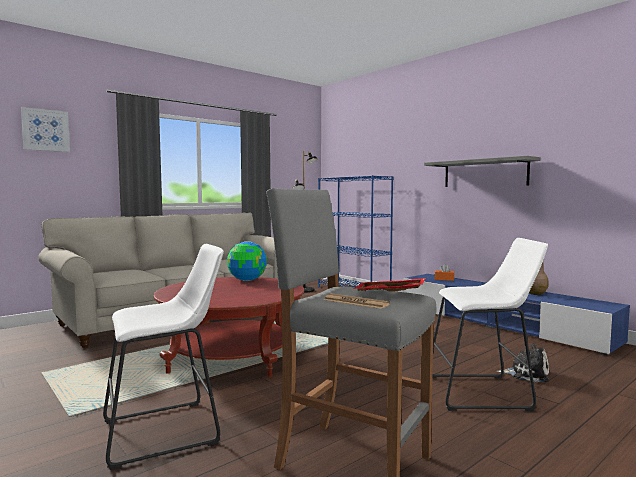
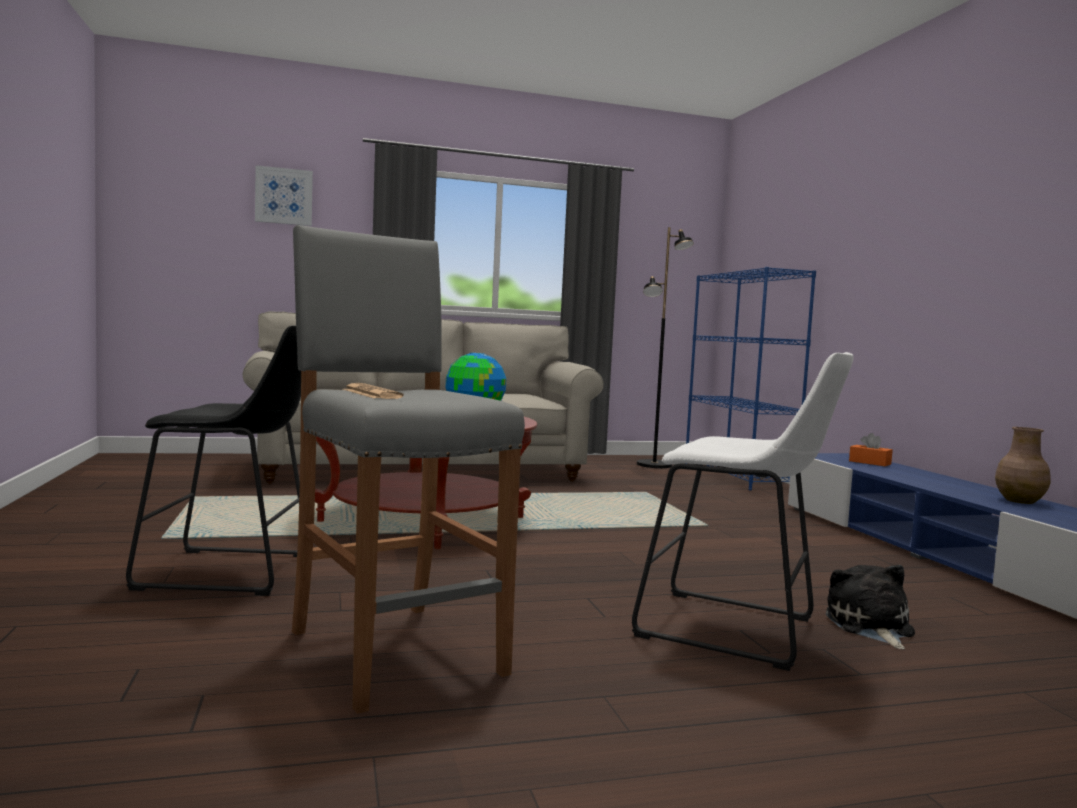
camera: 25 degrees right, 0 degrees up
white stool [103,244,224,470] -> black stool [126,325,301,596]
red tray [353,278,426,292] -> none
grey shelf [424,156,541,187] -> none
plush toy [497,343,549,382] -> plush toy turned 135 degrees counterclockwise [826,565,915,649]

